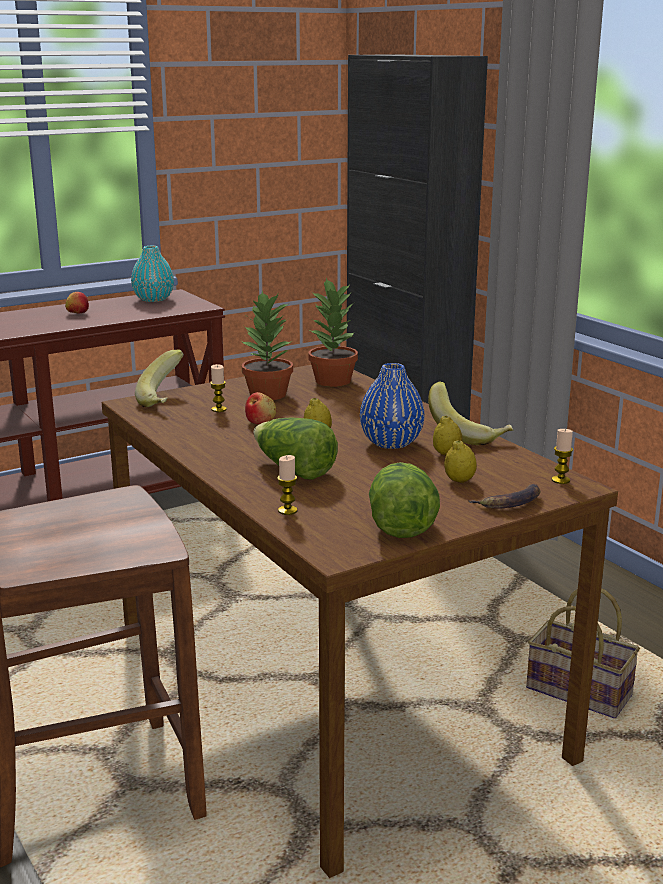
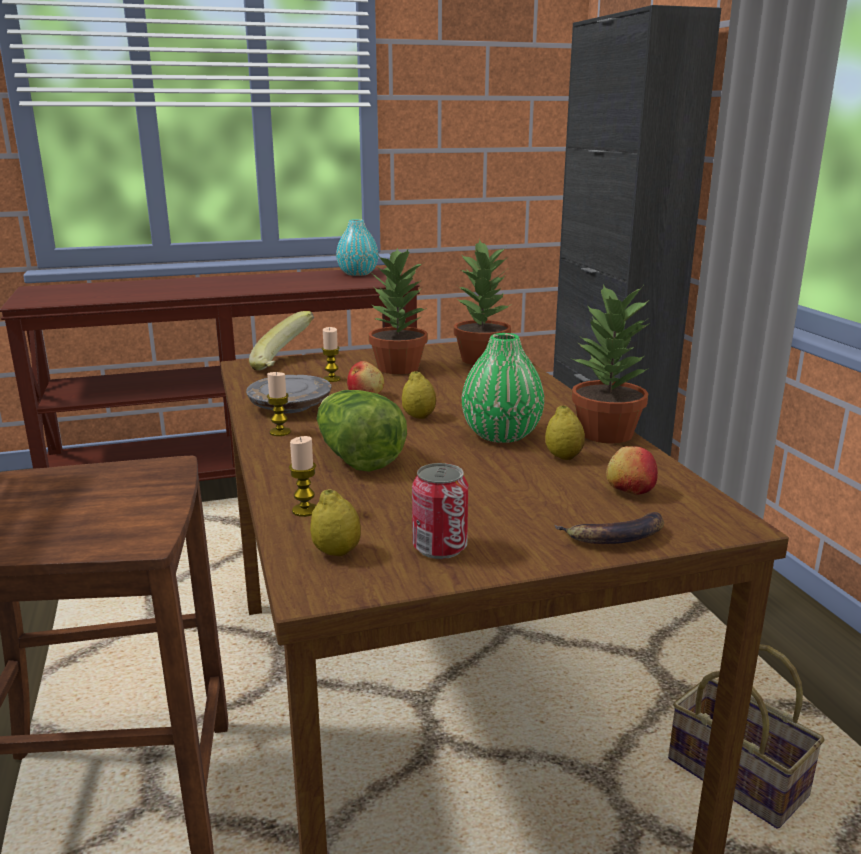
camera: 15 degrees right, 0 degrees up
apple [65,292,89,313] -> apple moved to [606,446,658,494]
blue vase [360,363,425,449] -> green vase [462,333,544,443]
lettuce [369,462,440,538] -> can [412,463,468,559]
banana [428,381,514,445] -> potted plant [571,284,650,444]
lemon [444,440,477,483] -> lemon moved to [310,489,361,556]
candle [552,429,573,484] -> candle moved to [267,372,291,436]
none -> grey plate [246,375,331,413]

